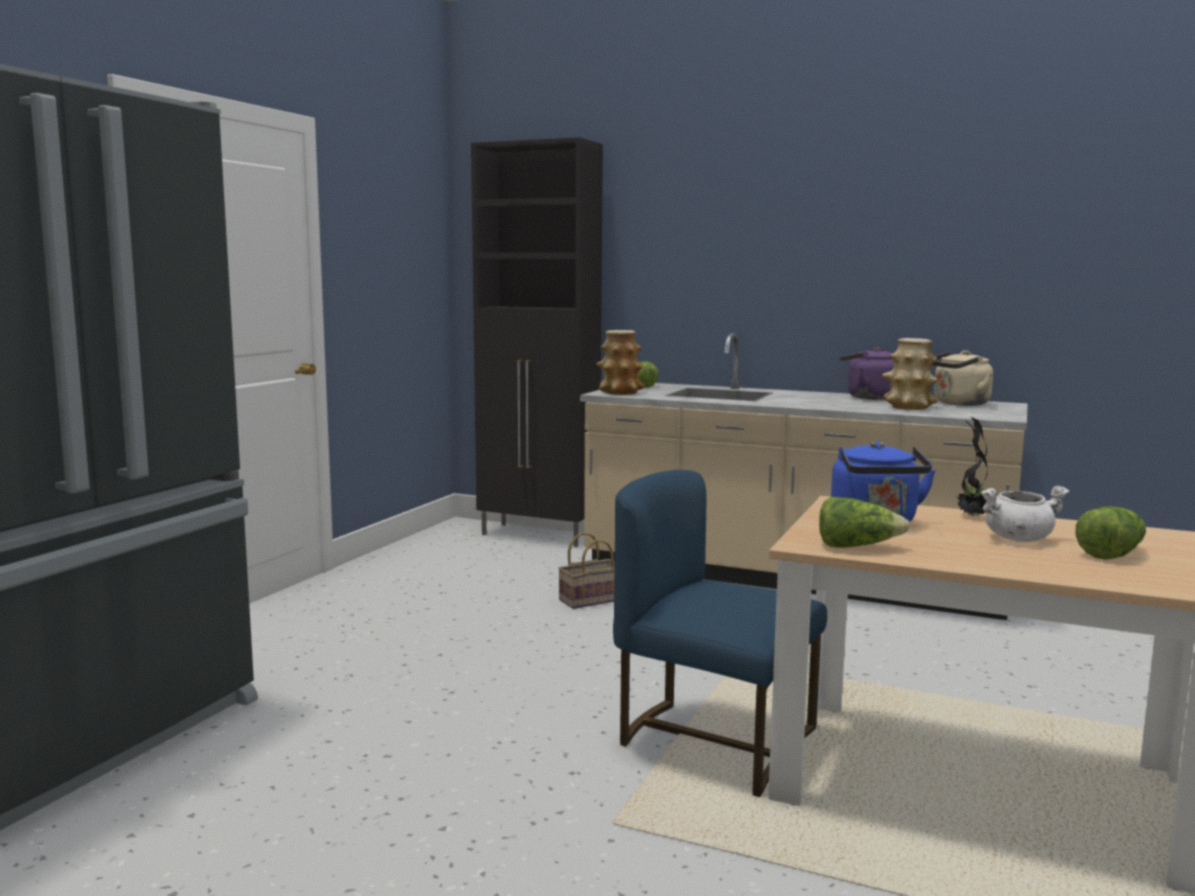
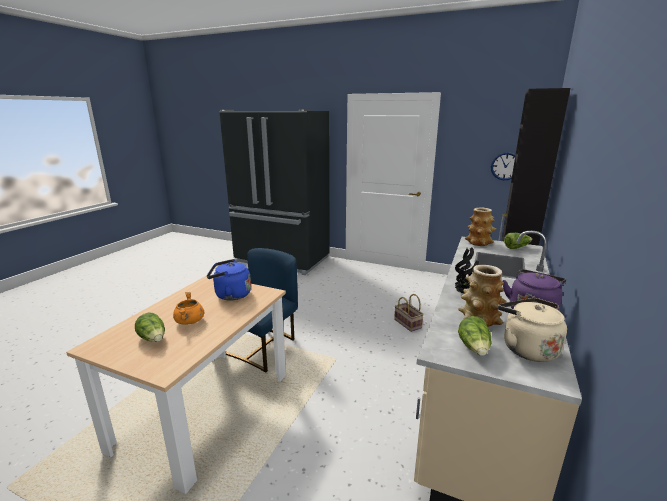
camera: 90 degrees right, 10 degrees up
lettuce [819,497,910,548] -> lettuce moved to [458,316,491,356]
potted plant [955,417,988,516] -> potted plant moved to [455,247,479,294]
white cooking pot [981,486,1069,542] -> orange cooking pot [173,292,204,325]
none -> wall clock [491,152,515,180]

